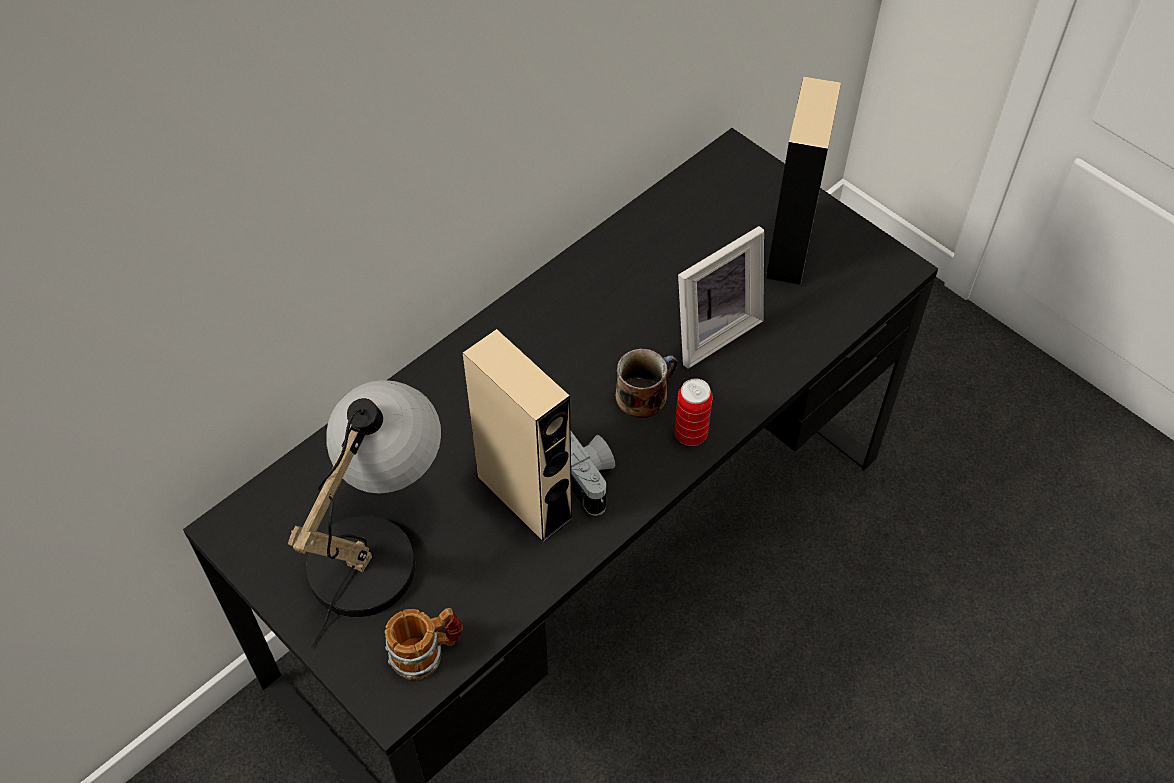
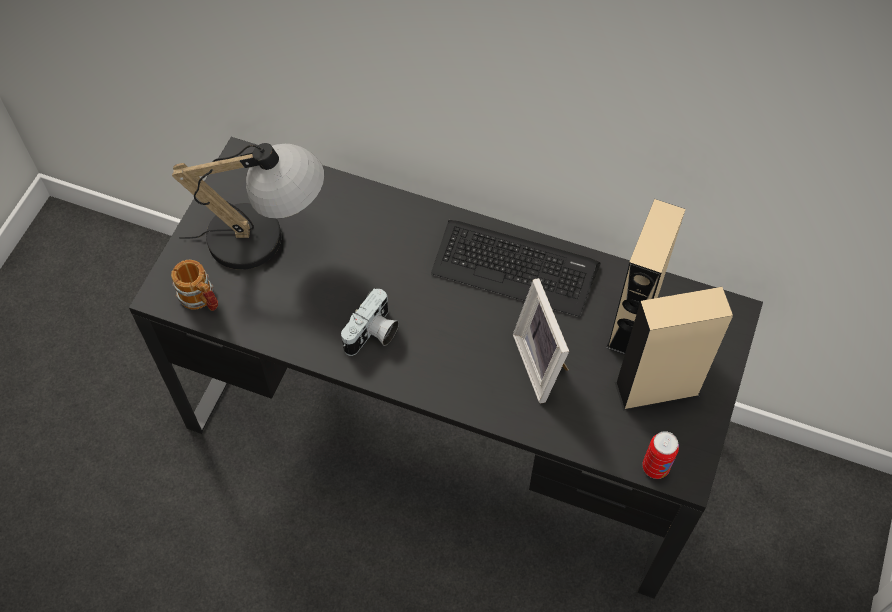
camera: 65 degrees right, 5 degrees up
beige speaker [463,329,574,543] -> beige speaker moved to [606,199,686,355]
mug [616,348,678,418] -> none
can [674,379,713,446] -> can moved to [642,431,679,479]
picture frame [678,226,764,368] -> picture frame turned 45 degrees clockwise [513,278,569,404]
none -> keyboard [431,220,600,317]

